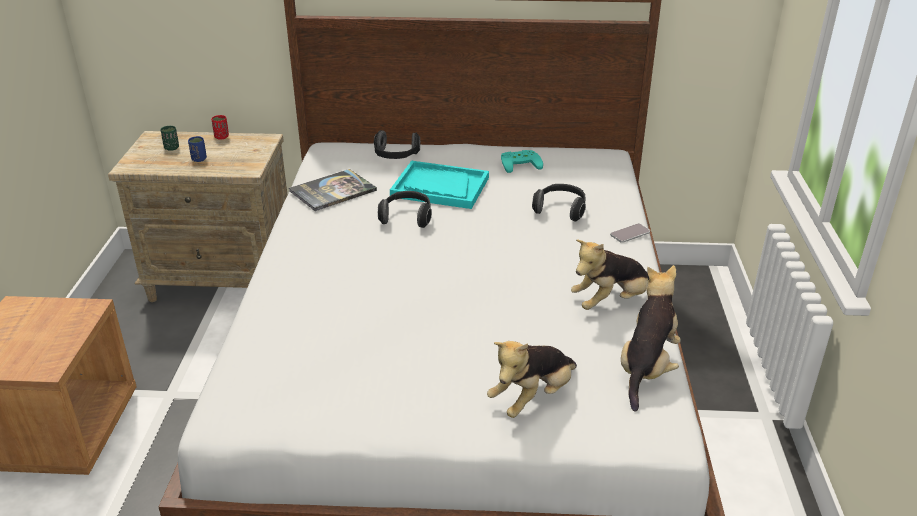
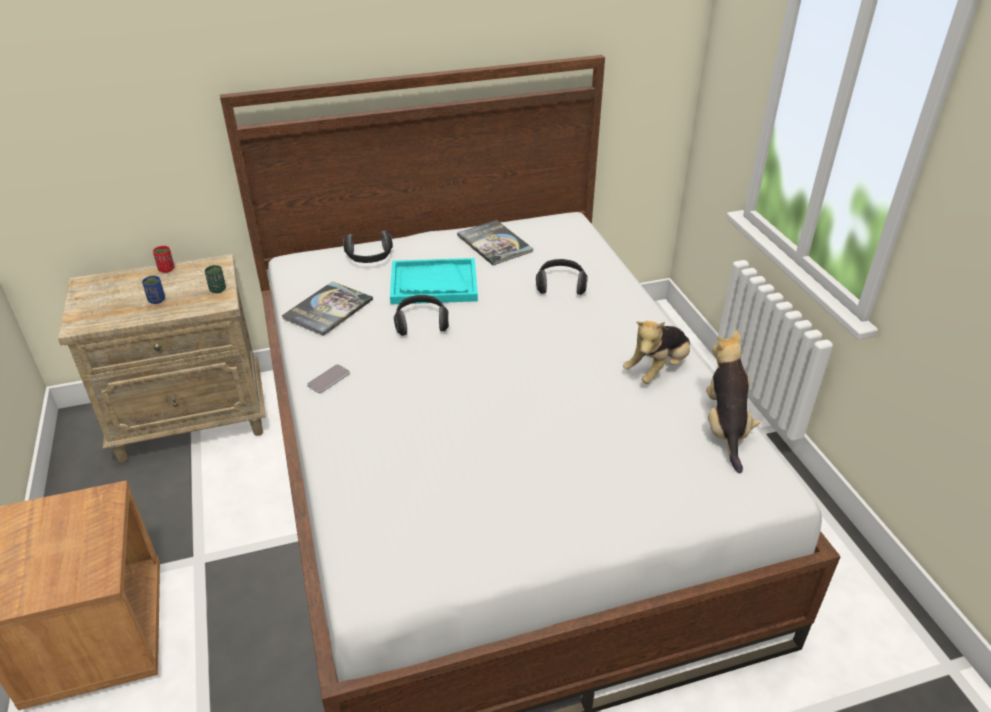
camera: 20 degrees left, 5 degrees up
green cup [161,126,179,151] -> green cup moved to [204,265,226,293]
plush toy [487,341,577,418] -> none
turquoise game controller [501,150,543,173] -> book [457,220,534,265]
phone [611,223,650,243] -> phone moved to [307,364,350,393]

